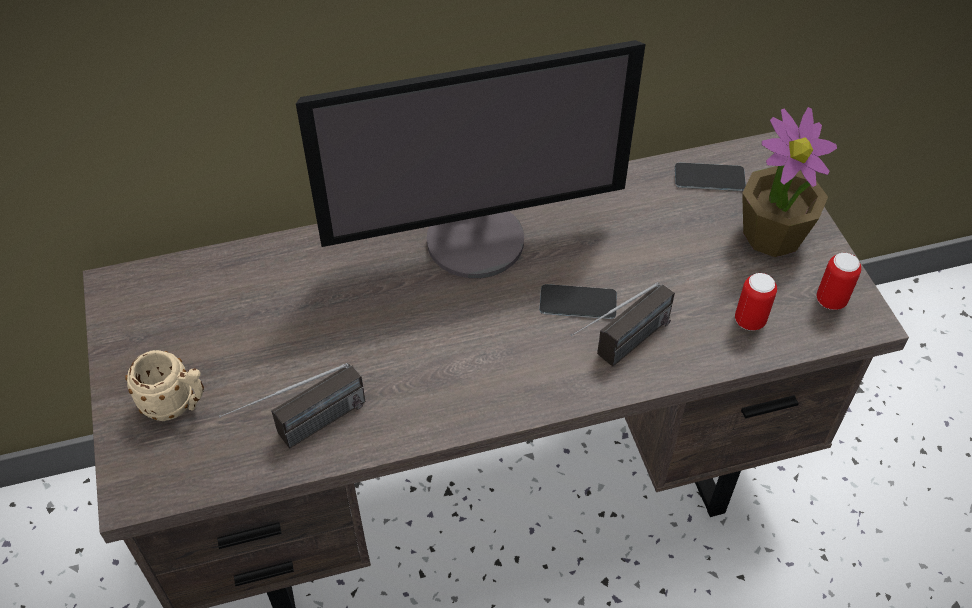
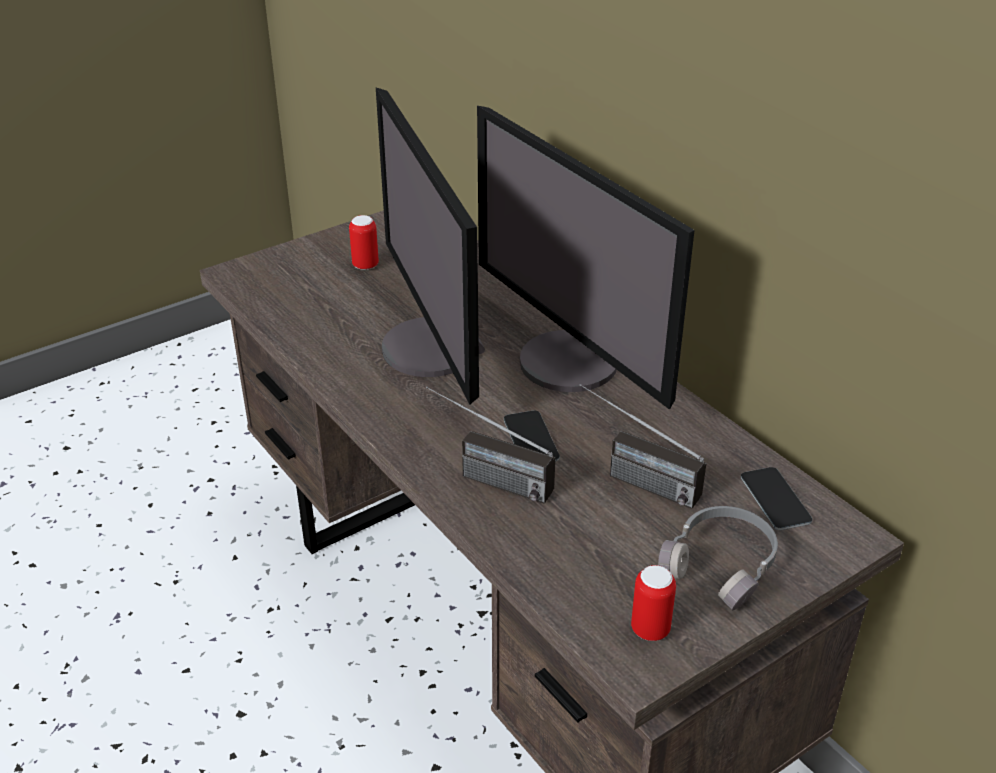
camera: 70 degrees right, 15 degrees down
beige mug [125,350,204,421] -> none
radio [219,363,366,449] -> radio moved to [579,384,706,509]
can [735,273,777,331] -> can moved to [349,215,379,270]
potted plant [742,107,837,257] -> grey headphones [658,506,778,611]
none -> monitor [376,88,485,405]

